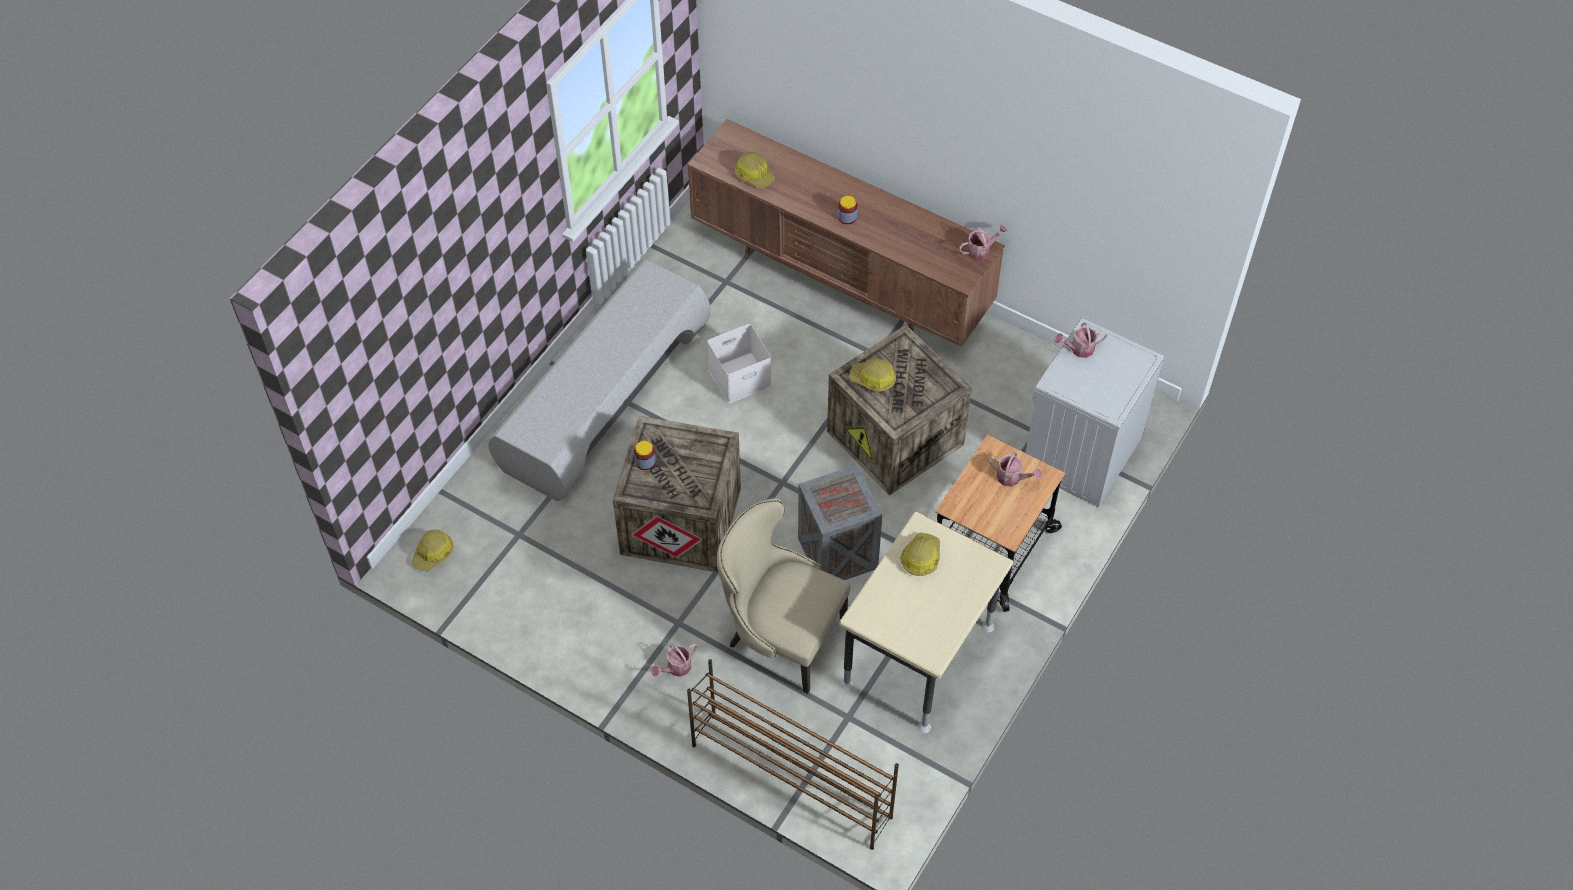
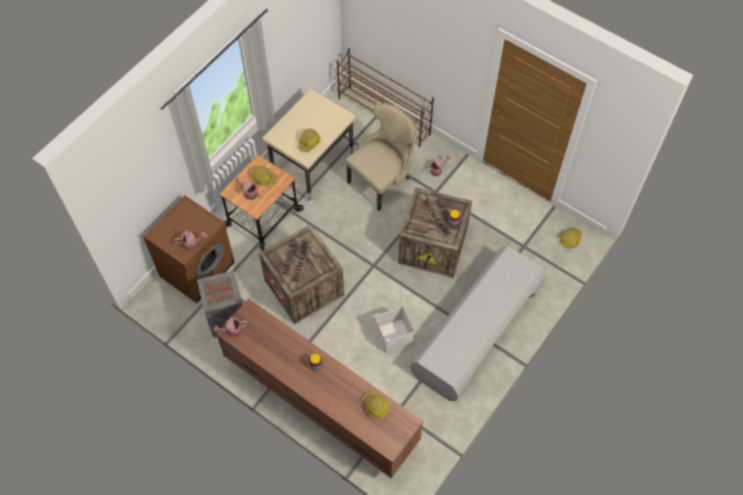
camera: 175 degrees left, 5 degrees up
beige chair [717,498,850,694] -> beige chair turned 75 degrees counterclockwise [346,103,417,211]
crate [798,465,882,580] -> crate moved to [197,270,243,338]
hard hat [849,358,896,392] -> hard hat moved to [251,166,278,186]
white washing machine [1025,318,1164,507] -> brown washing machine [143,195,235,303]

